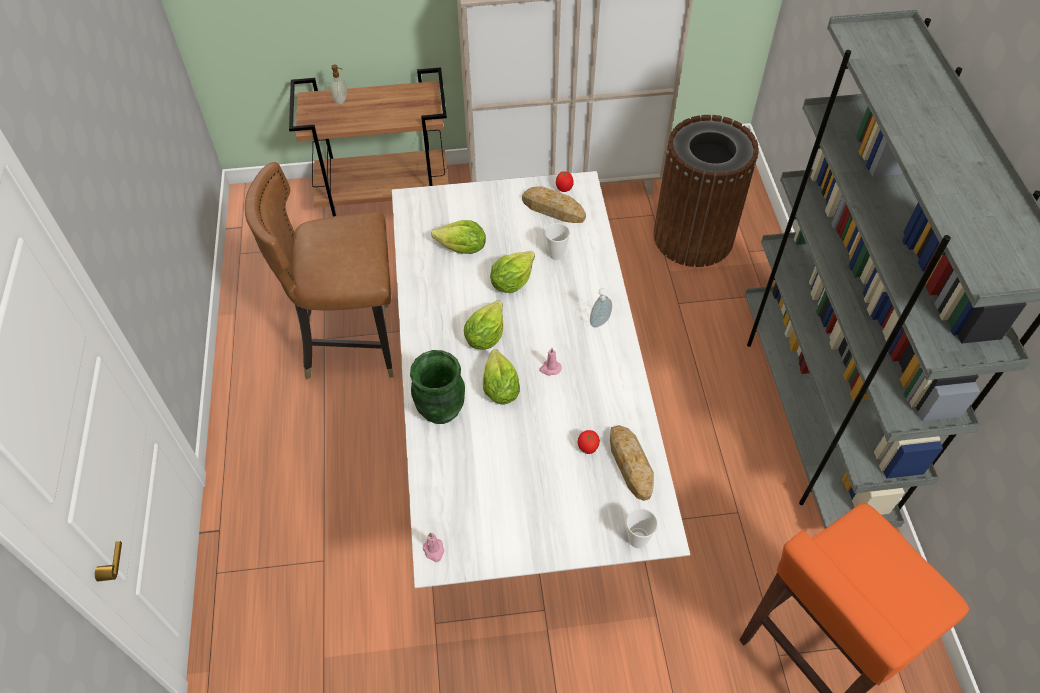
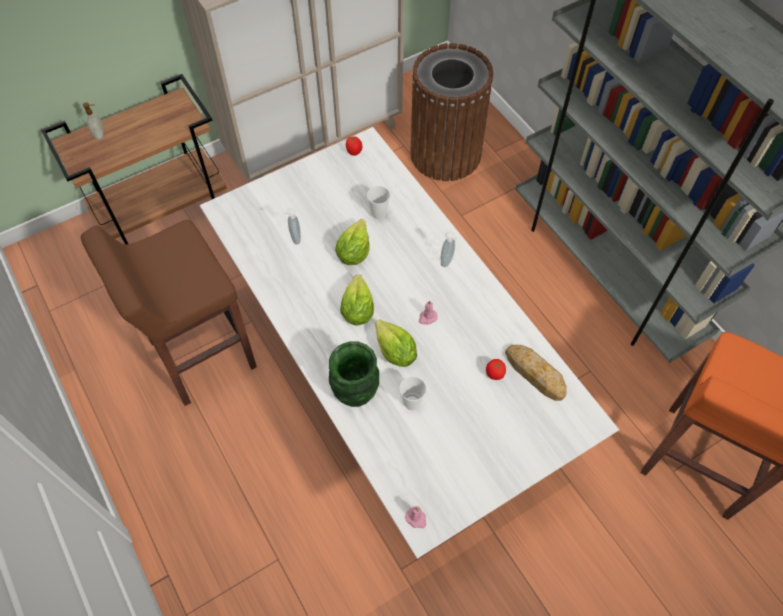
camera: 25 degrees left, 5 degrees up
brown chair [245,162,393,379] -> brown stool [81,220,257,406]
lettuce [431,220,486,254] -> soap dispenser [283,208,301,244]
bread [522,186,586,223] -> none
cup [626,508,658,548] -> cup moved to [399,376,427,410]

